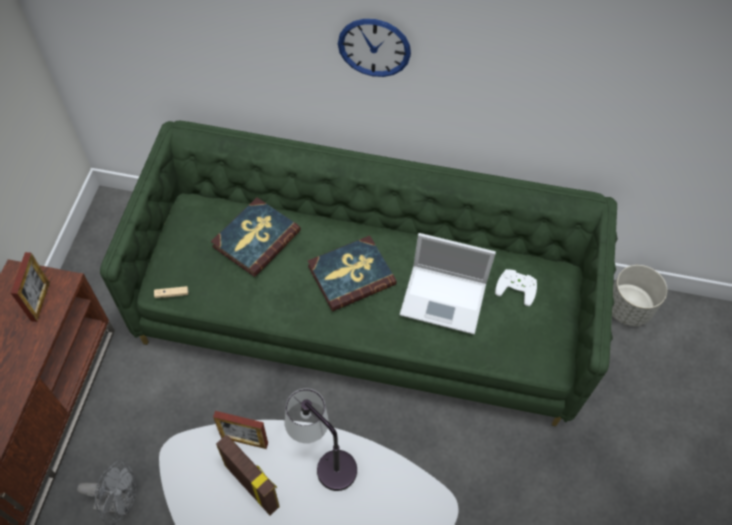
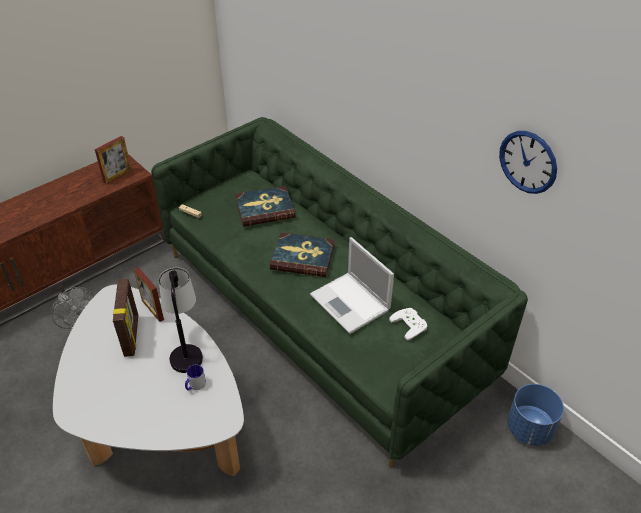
camera: 40 degrees right, 15 degrees down
wall clock [338,19,411,77] -> wall clock moved to [499,131,557,194]
grey planter [612,265,667,326] -> blue planter [507,384,564,446]
none -> mug [185,365,206,390]

